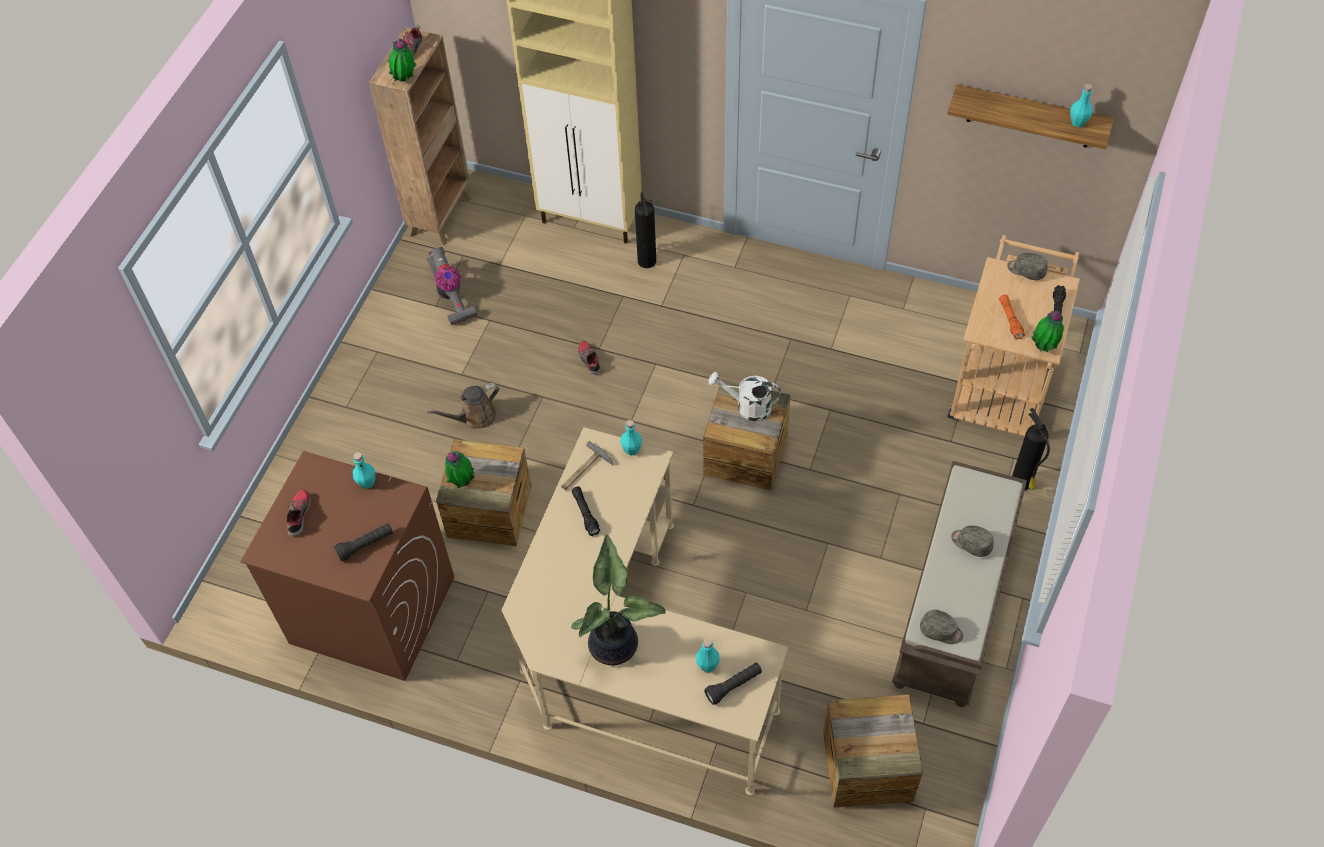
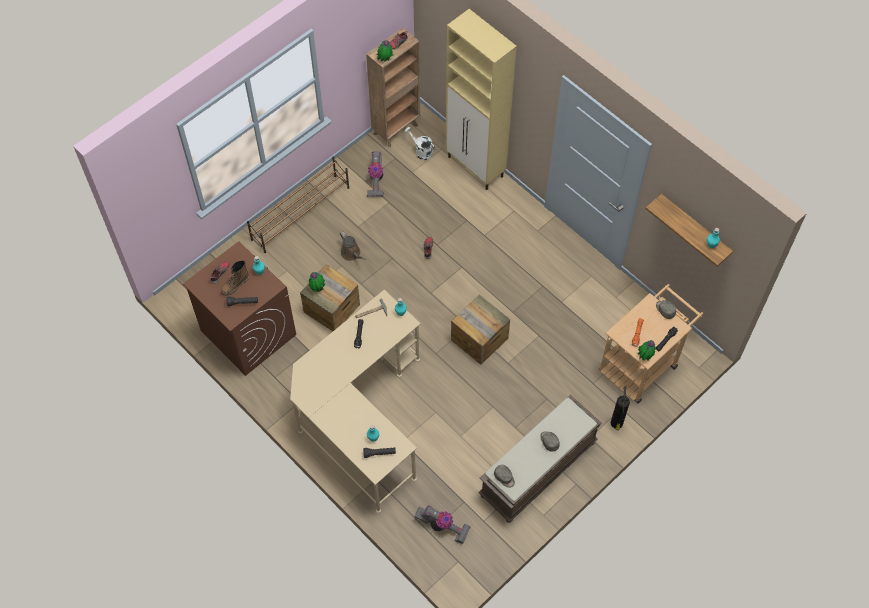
camera: 25 degrees right, 5 degrees up
brown watering can [427,383,499,429] -> brown watering can turned 120 degrees counterclockwise [340,232,365,261]
potted plant [571,534,666,665] -> none
fire extinguisher [635,192,656,268] -> none
white watering can [709,372,781,421] -> white watering can moved to [405,127,435,160]
crate [823,694,923,808] -> vacuum cleaner [414,505,471,544]
none -> boot [221,260,249,296]
none -> brown shoe rack [247,156,349,253]

